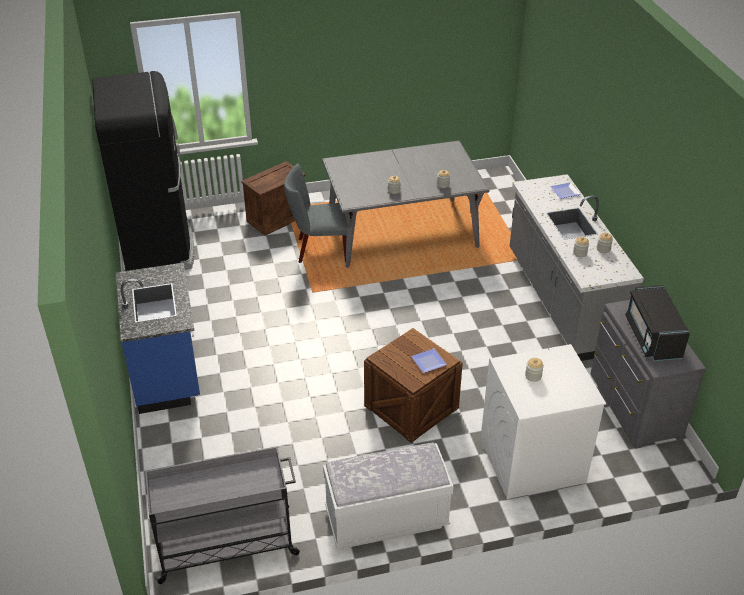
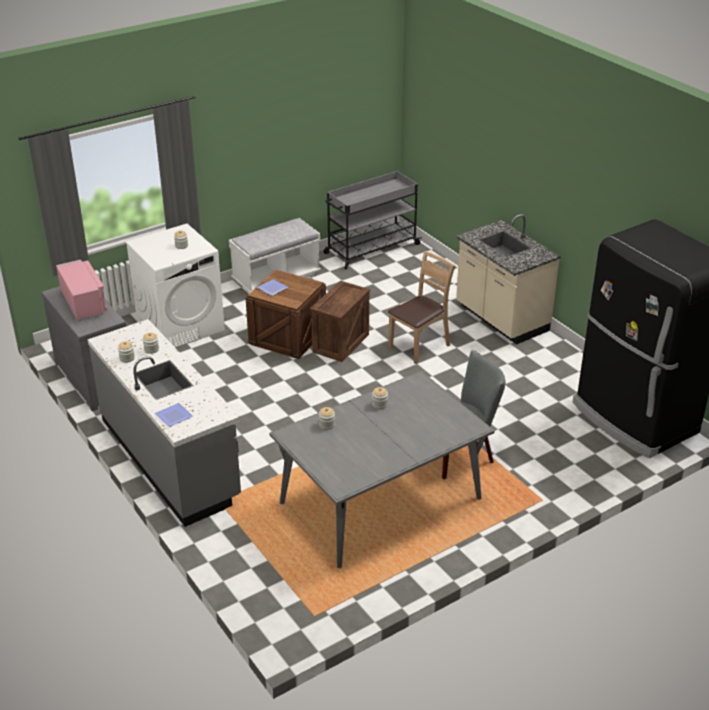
camera: 160 degrees right, 5 degrees down
blue counter [116,263,200,414] -> beige counter [456,214,560,345]
crate [241,161,306,236] -> crate moved to [310,281,370,362]
black microwave [625,285,690,361] -> pink microwave [56,260,107,321]
none -> brown chair [388,251,455,364]

